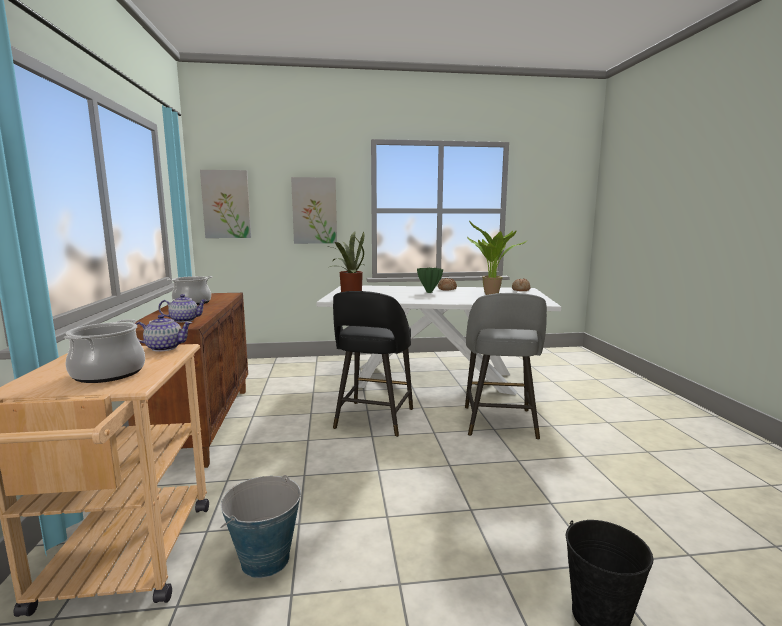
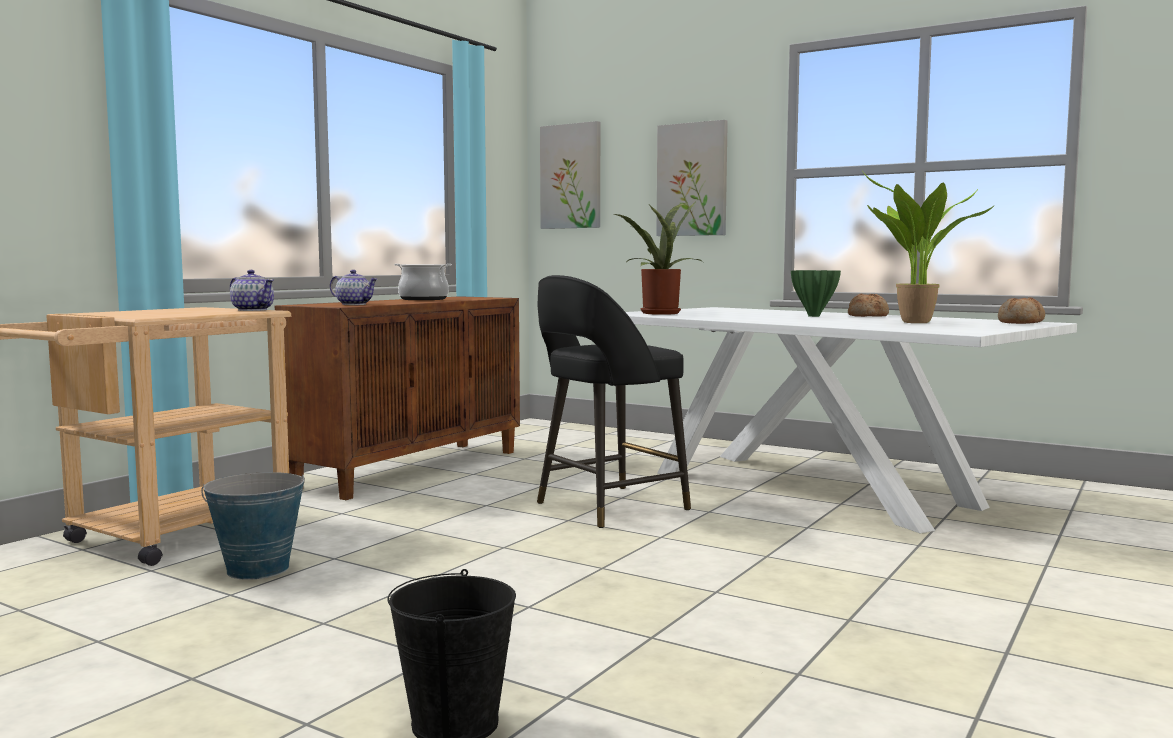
camera: 40 degrees right, 5 degrees down
cooking pot [64,319,145,383] -> none
grey stool [465,293,547,439] -> none

